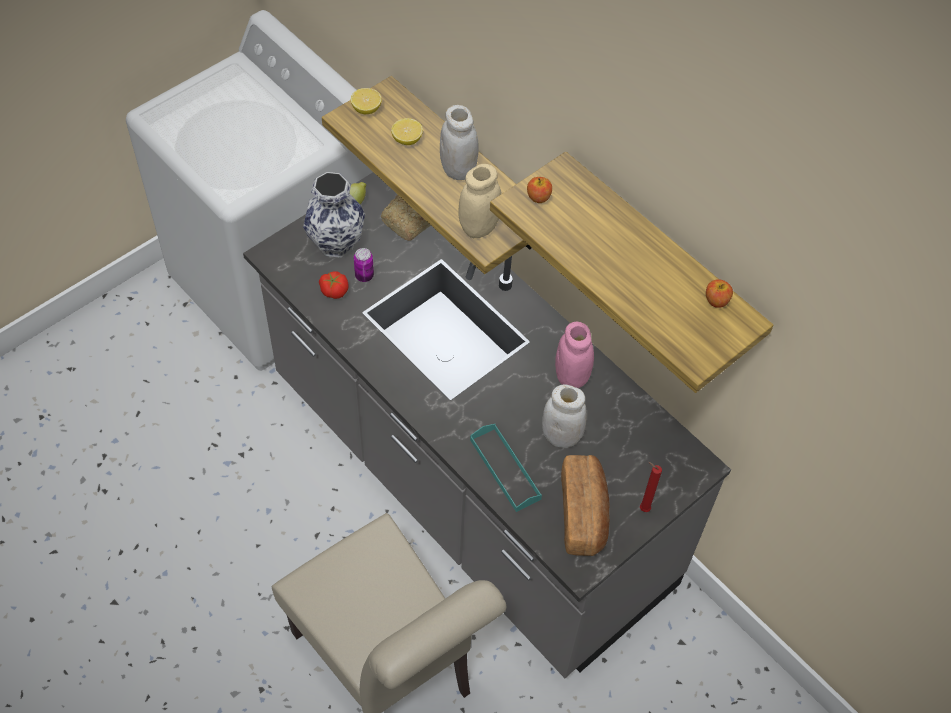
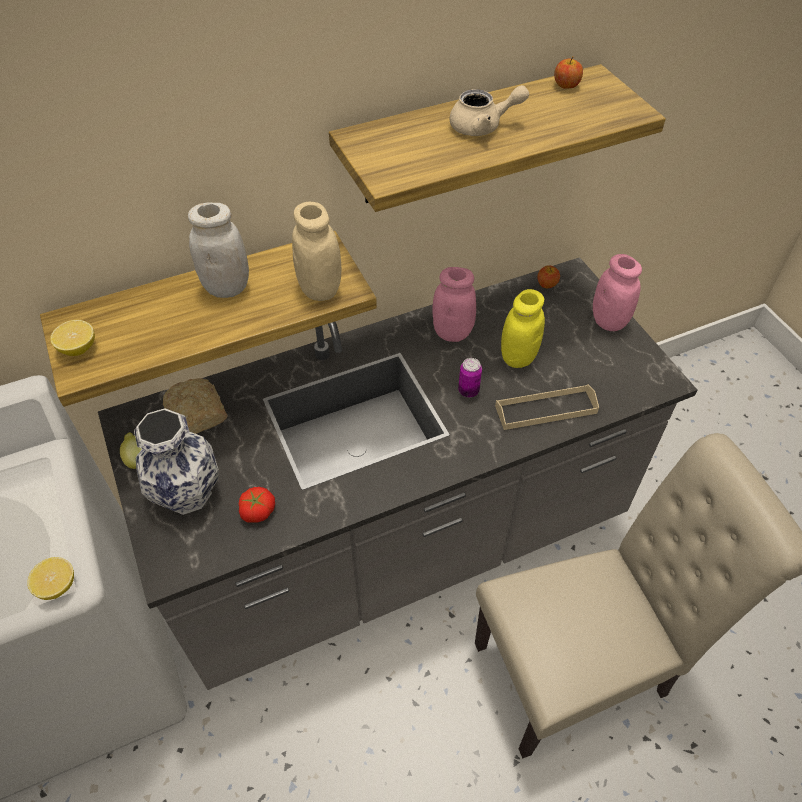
camera: 70 degrees left, 5 degrees down
can [354,248,374,282] -> can moved to [458,358,482,397]
lemon [391,118,423,145] -> lemon moved to [27,557,74,600]
turquoise tray [470,424,542,512] -> beige tray [495,384,599,430]
apple [527,177,552,203] -> apple moved to [537,265,560,288]
white jar [542,384,587,448] -> yellow jar [501,289,545,368]
bread [561,455,610,556] -> none
red candle [640,462,662,512] -> pink jar [593,254,642,331]
none -> beige teapot [450,85,529,136]

